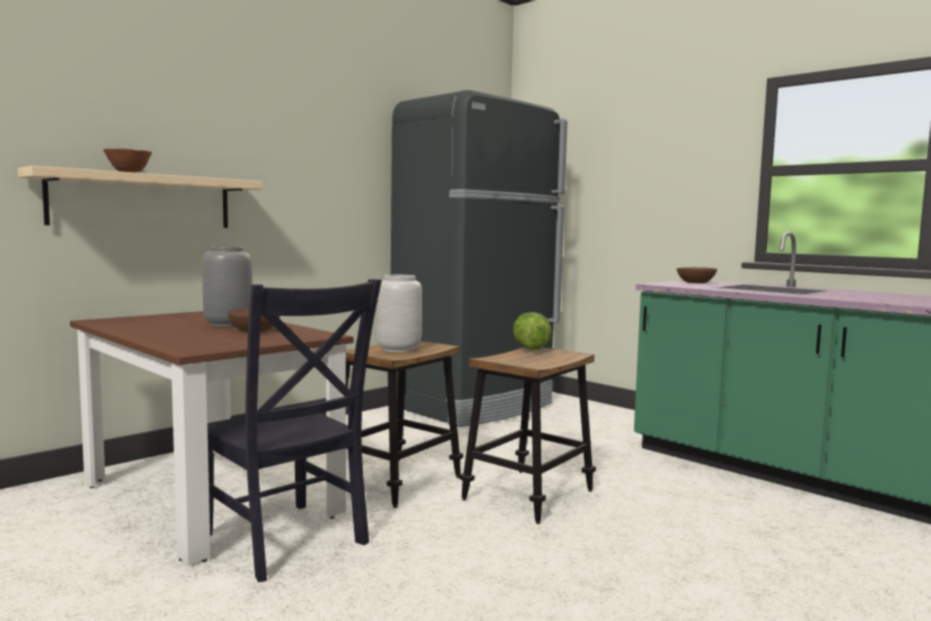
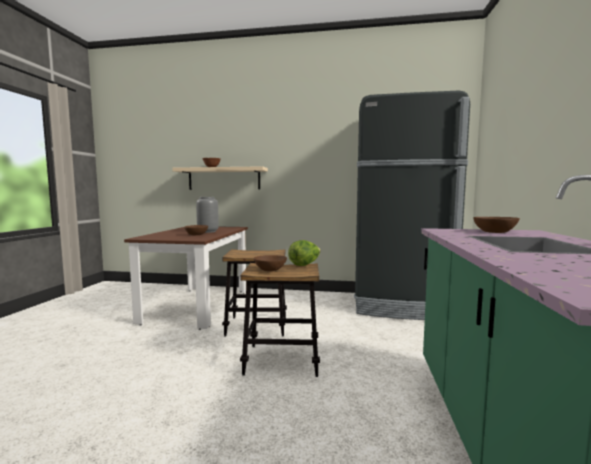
camera: 55 degrees right, 0 degrees up
black chair [207,279,382,582] -> none
grey vase [377,275,422,353] -> none
none -> brown bowl [254,255,287,271]

